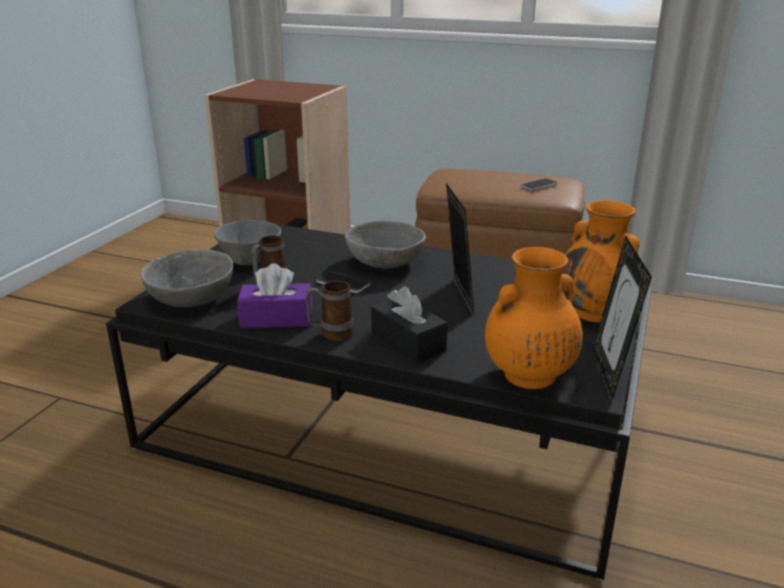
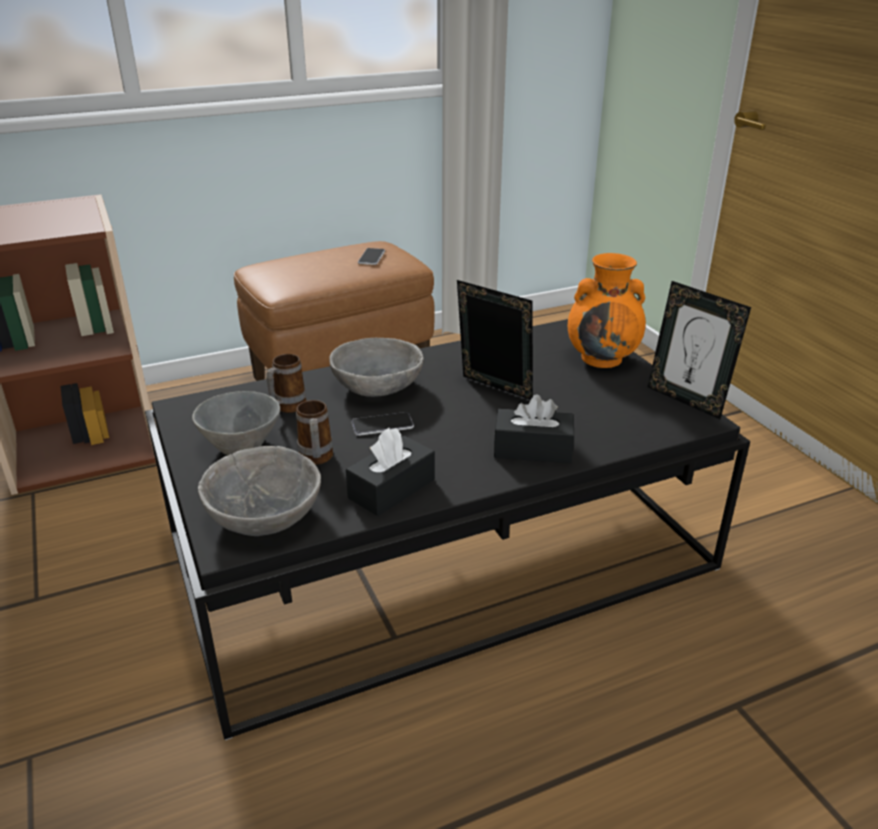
camera: 45 degrees left, 5 degrees up
purple tissue box [237,264,312,328] -> black tissue box [346,428,435,516]
mug [305,280,354,341] -> mug moved to [266,354,306,413]
orange vase [485,247,583,389] -> none

